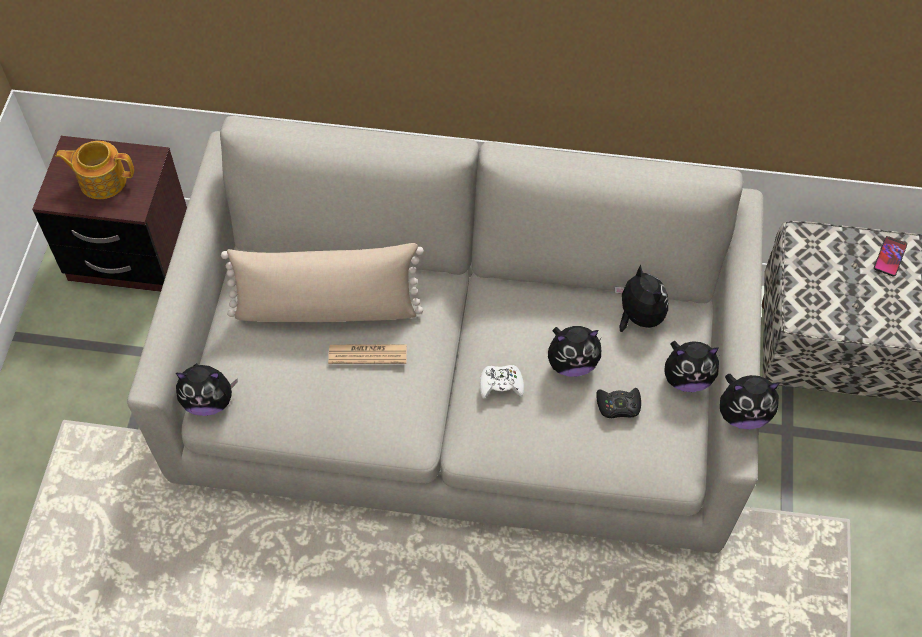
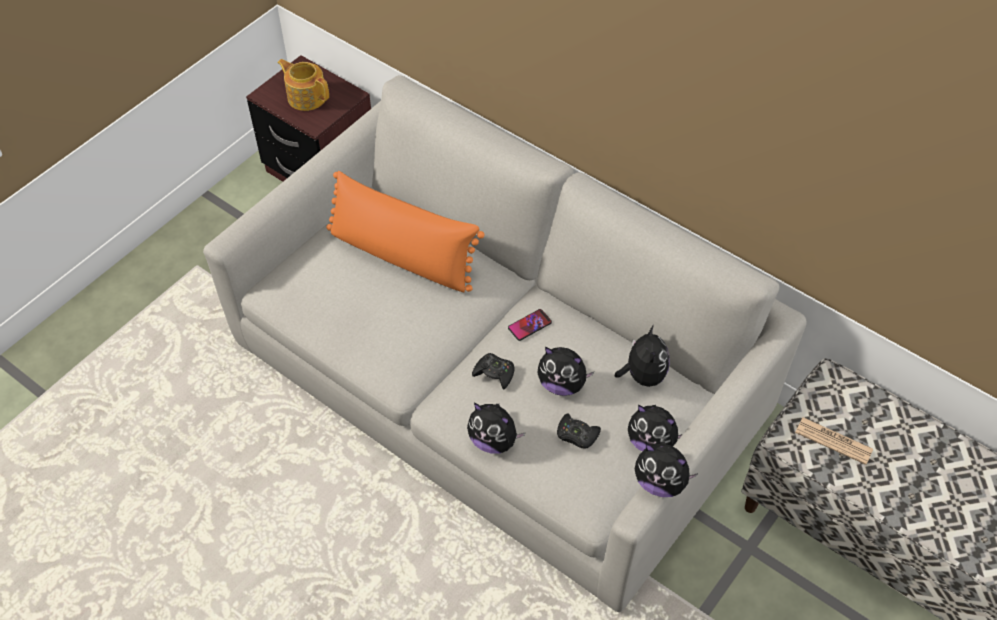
camera: 30 degrees right, 5 degrees down
plush toy [176,363,238,416] -> plush toy moved to [467,403,526,453]
beige pillow [221,243,424,322] -> orange pillow [326,171,484,292]
newspaper [328,345,407,364] -> newspaper moved to [795,417,873,465]
white game controller [480,365,524,398] -> black game controller [472,353,515,390]
phone [874,236,907,277] -> phone moved to [508,309,552,341]

